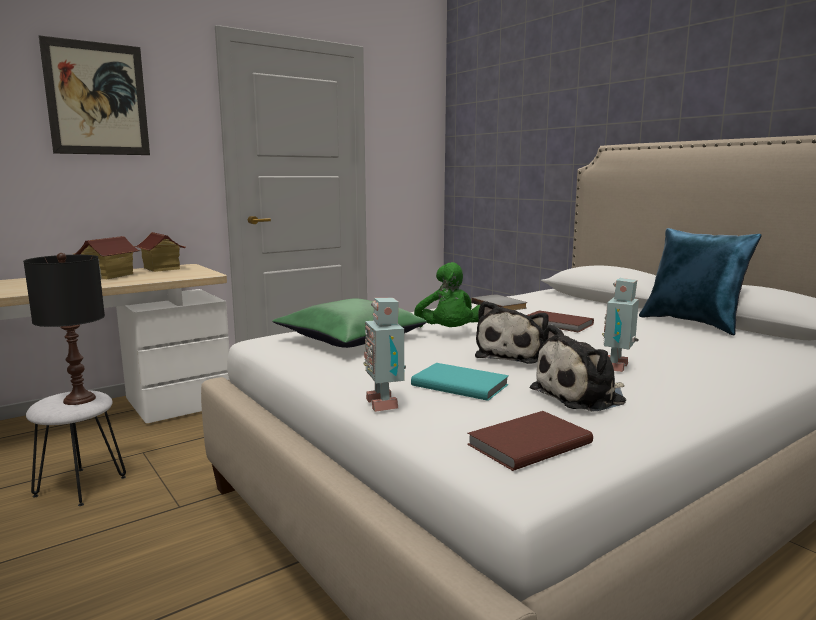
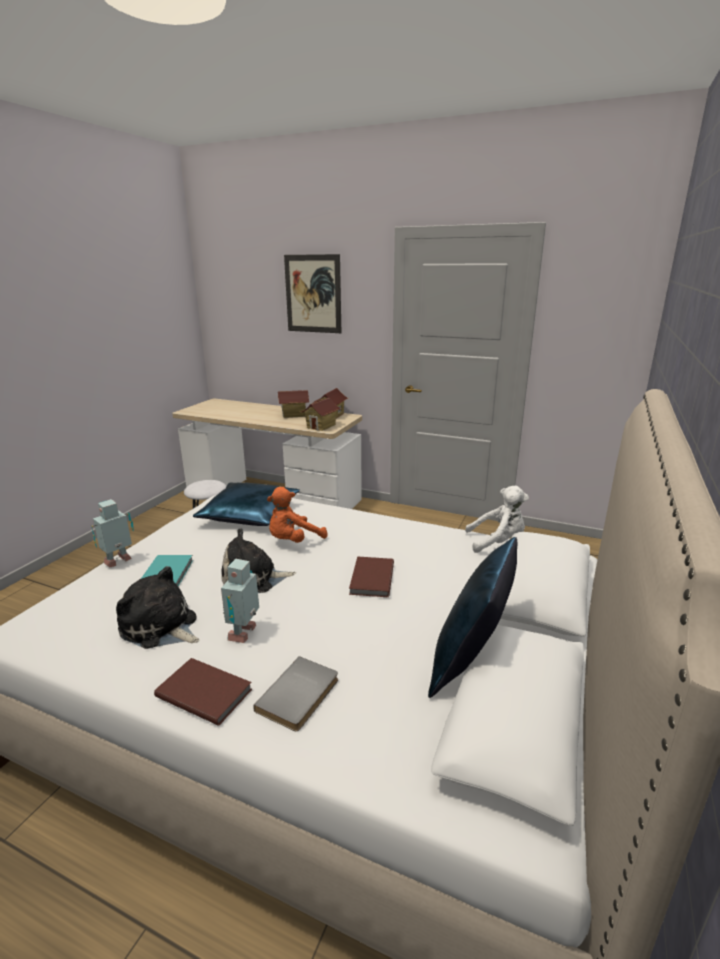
camera: 60 degrees right, 10 degrees up
black table lamp [23,253,105,405] -> none
green pillow [272,298,427,348] -> blue pillow [193,482,300,526]
green plush toy [414,262,480,327] -> orange plush toy [267,487,327,543]
brown book [467,411,593,471] -> brown book moved to [154,658,252,726]
grey book [471,294,527,310] -> grey book moved to [253,656,338,731]
toy robot [602,278,639,372] -> toy robot turned 75 degrees counterclockwise [221,559,259,643]
none -> toy house [300,397,342,431]
none -> white plush toy [465,486,529,553]

